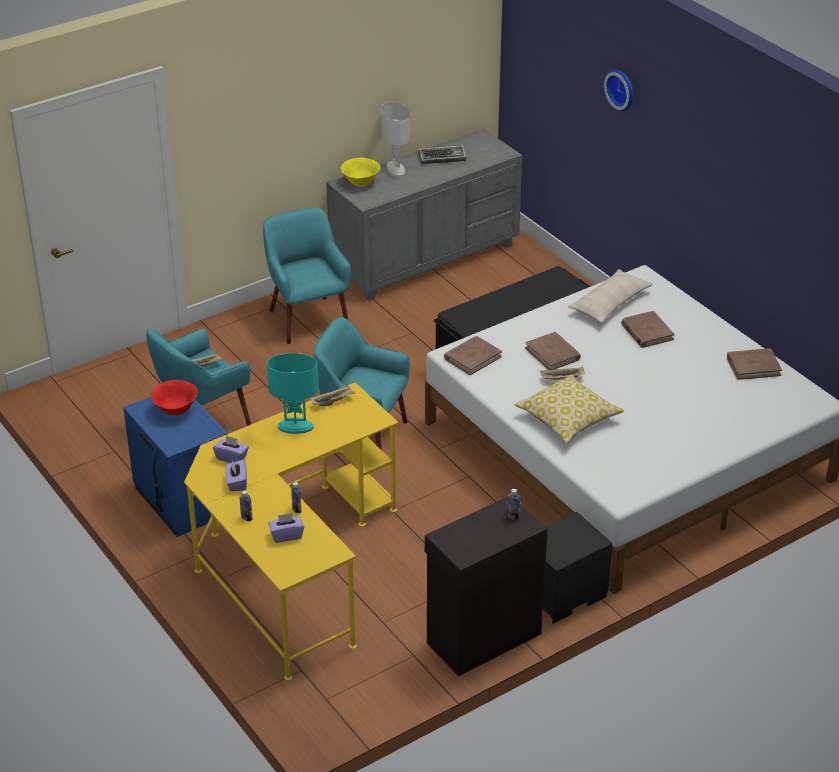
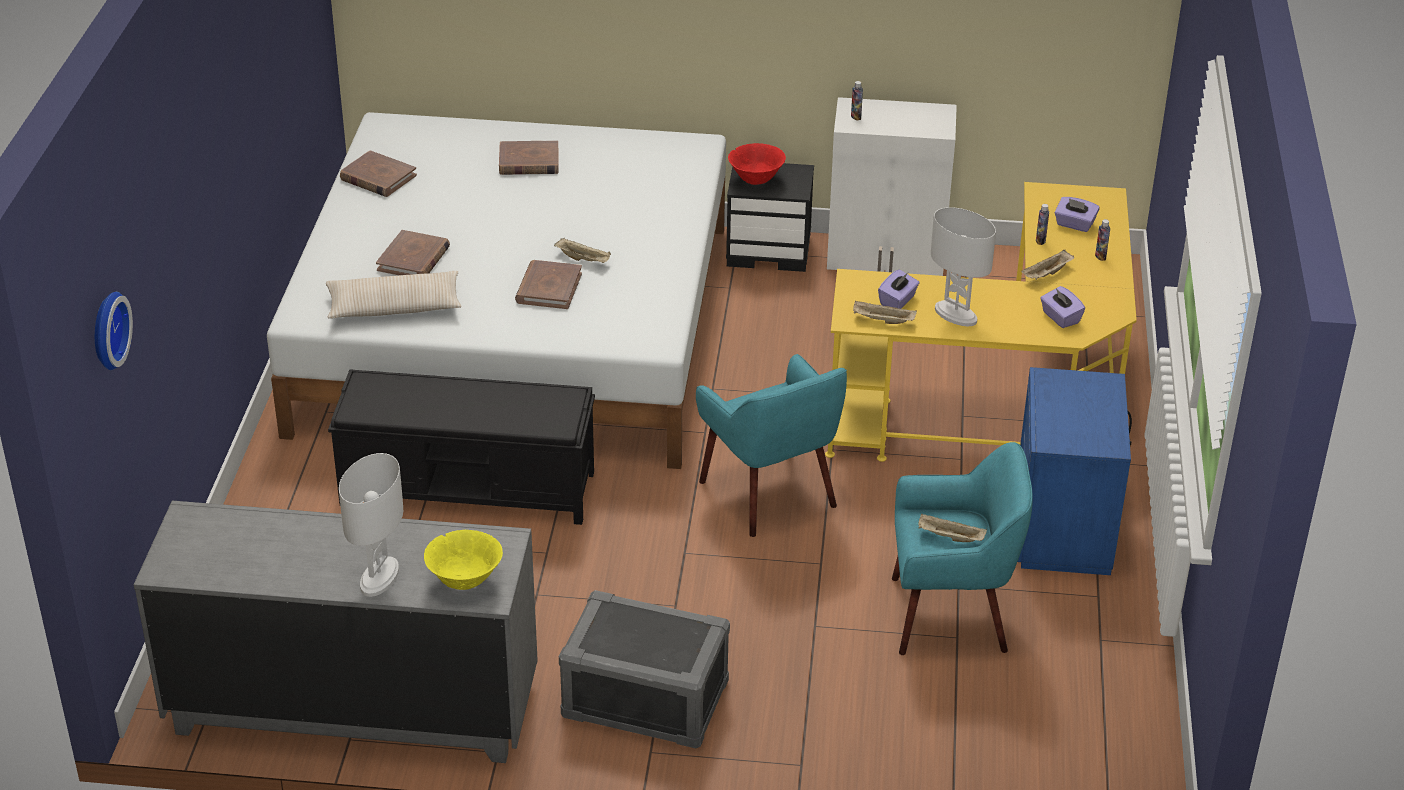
camera: 140 degrees left, 0 degrees up
red bowl [151,380,198,416] -> red bowl moved to [728,143,786,185]
purple tissue box [225,459,247,491] -> purple tissue box moved to [878,270,919,309]
turquoise armchair [263,208,351,344] -> grey storage box [559,590,730,748]
turquoise table lamp [267,353,319,434] -> white table lamp [931,207,996,326]
keyboard [418,146,466,164] -> none
black cabinet [425,497,548,677] -> white cabinet [827,97,957,276]
brown book [444,336,502,375] -> brown book moved to [499,140,558,175]
pillow [514,375,624,443] -> none
wall clock [604,69,634,111] -> wall clock moved to [95,292,133,370]
none -> beige tray [1021,249,1074,280]

